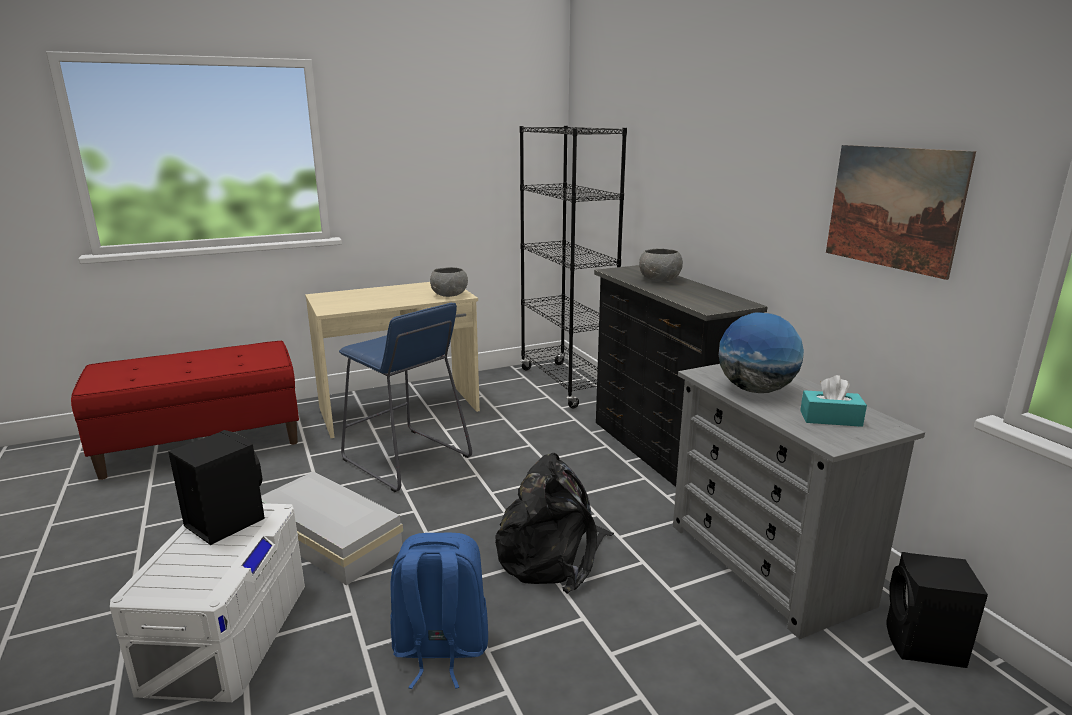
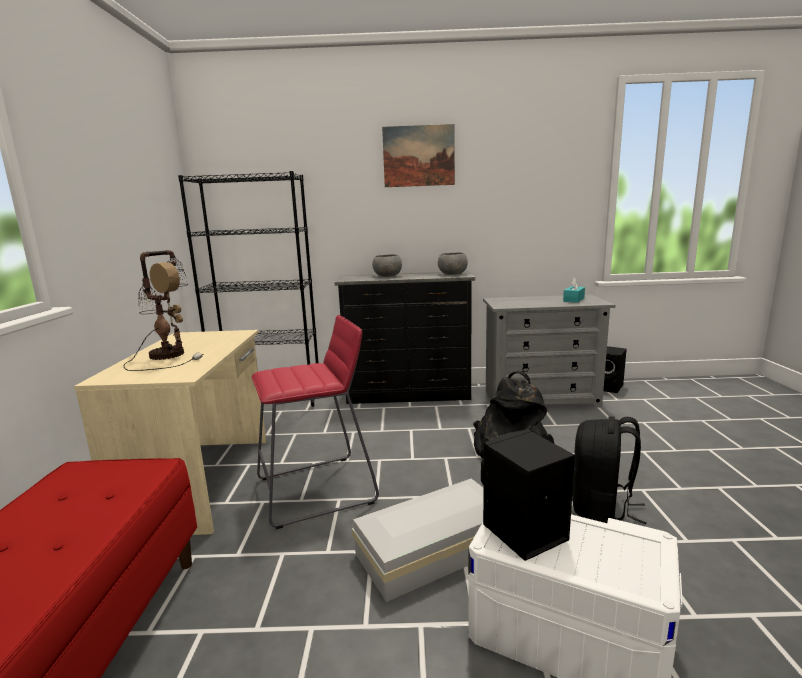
camera: 65 degrees left, 5 degrees down
blue stool [339,303,472,492] -> red stool [252,315,379,529]
blue backpack [391,533,488,689] -> black backpack [572,416,647,524]
grey bowl [430,267,468,297] -> grey bowl moved to [438,252,468,275]
globe [719,312,804,393] -> none
picture [826,145,976,280] -> picture moved to [382,124,455,187]
none -> table lamp [124,250,203,371]

